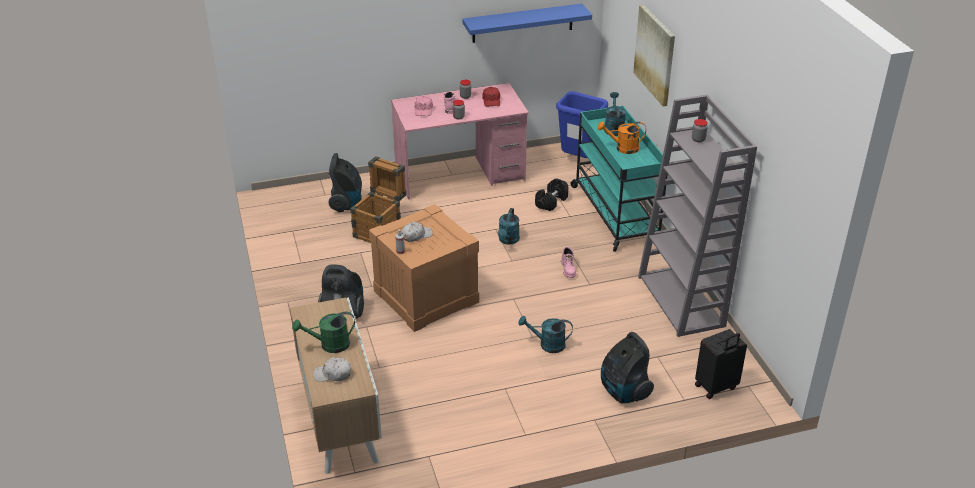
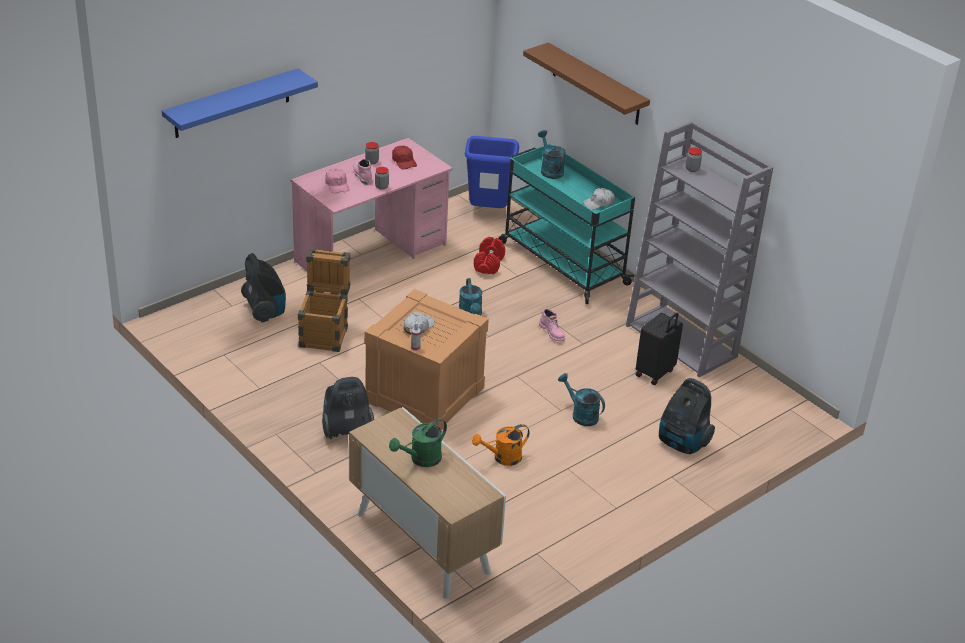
camera: 25 degrees left, 0 degrees up
white cap [313,357,351,382] -> white cap moved to [583,188,615,210]
blue shelf [462,4,592,43] -> blue shelf moved to [162,68,318,138]
turquoise watering can [518,316,573,353] -> turquoise watering can turned 60 degrees clockwise [558,373,605,426]
black dumbbell [535,178,568,211] -> red dumbbell [474,237,505,274]
orange watering can [597,121,646,154] -> orange watering can moved to [472,424,530,466]
picture [633,5,675,106] -> brown shelf [523,42,650,125]
black suitcase [695,329,747,399] -> black suitcase moved to [636,313,683,385]

